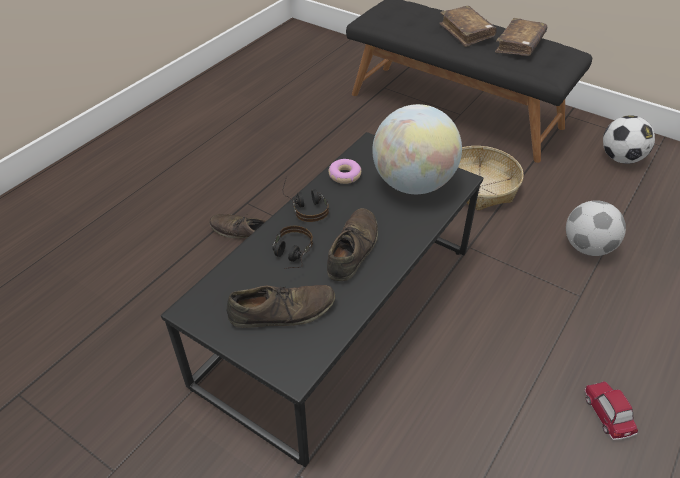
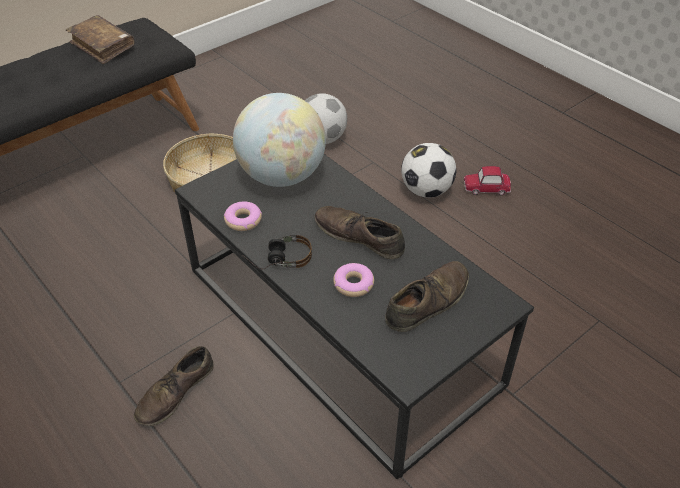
camera: 75 degrees left, 0 degrees up
brown shoe [227,285,335,328] -> brown shoe turned 45 degrees clockwise [385,261,469,332]
headphones [272,226,313,269] -> donut [333,263,374,297]
brown book [439,6,497,47] -> none
football [603,115,655,164] -> football moved to [401,143,457,198]

